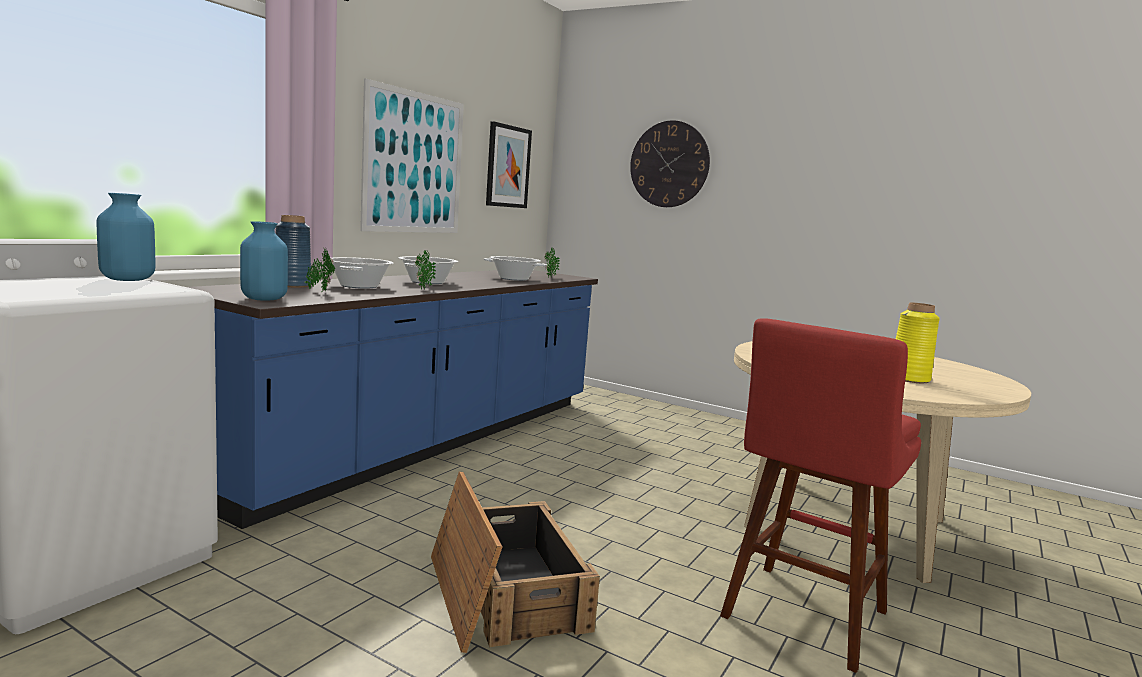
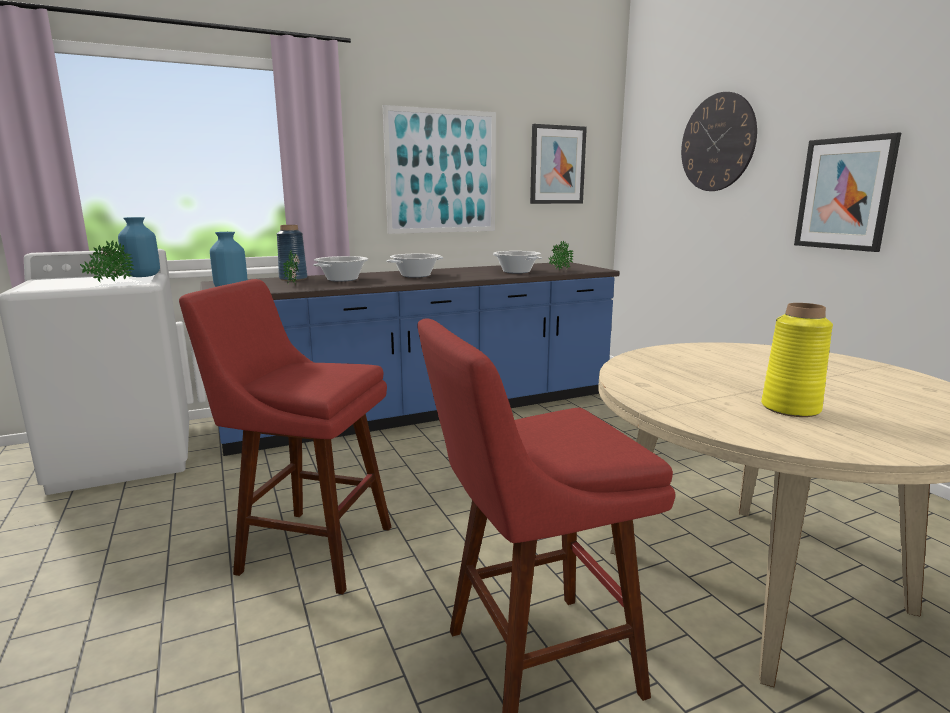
camera: 35 degrees right, 5 degrees up
potted plant [415,250,436,290] -> potted plant moved to [80,240,134,282]
crate [431,471,600,653] -> red stool [179,279,391,594]
none -> picture [794,132,901,252]

